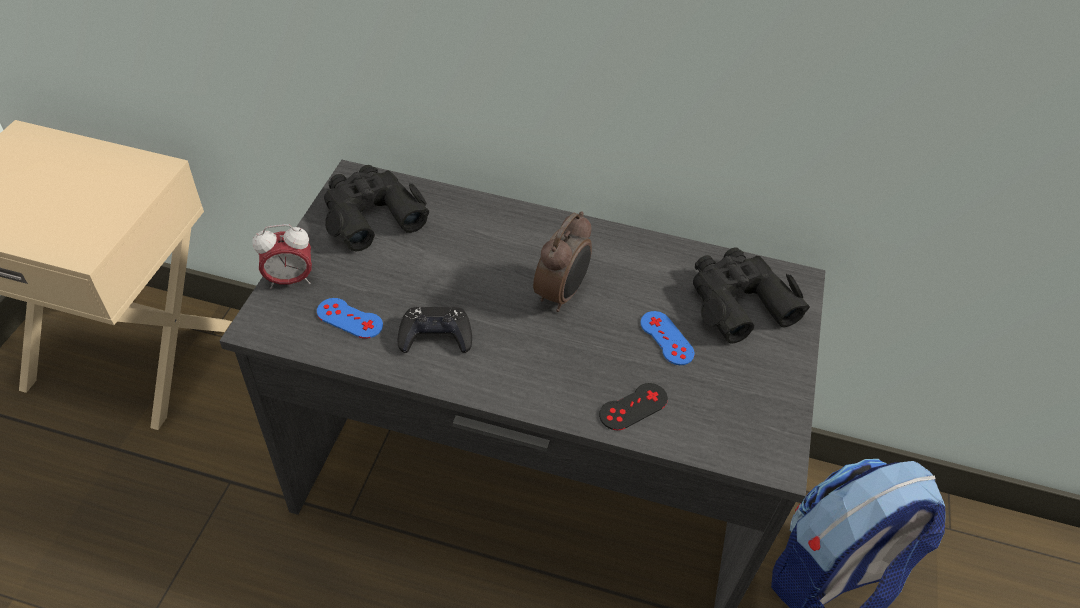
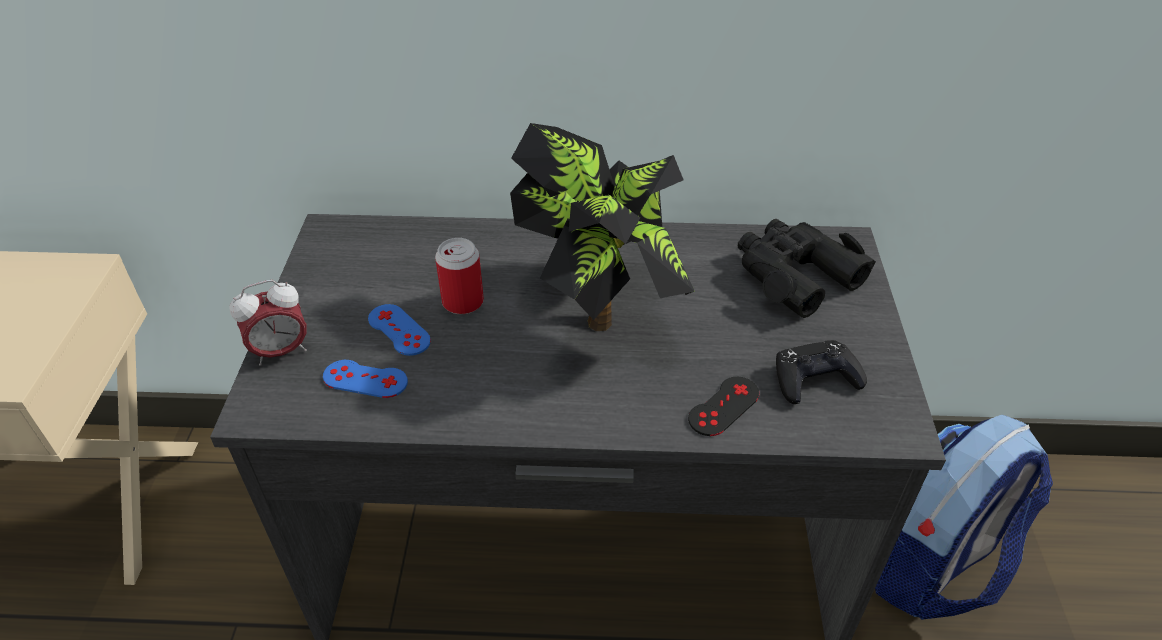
camera: 10 degrees left, 5 degrees down
black binoculars [324,165,429,251] -> none
black game controller [398,307,472,353] -> black game controller moved to [776,340,867,404]
alarm clock [533,211,592,312] -> potted plant [510,123,695,331]
blue game controller [640,311,695,365] -> blue game controller moved to [368,304,431,356]
none -> can [435,238,484,314]

